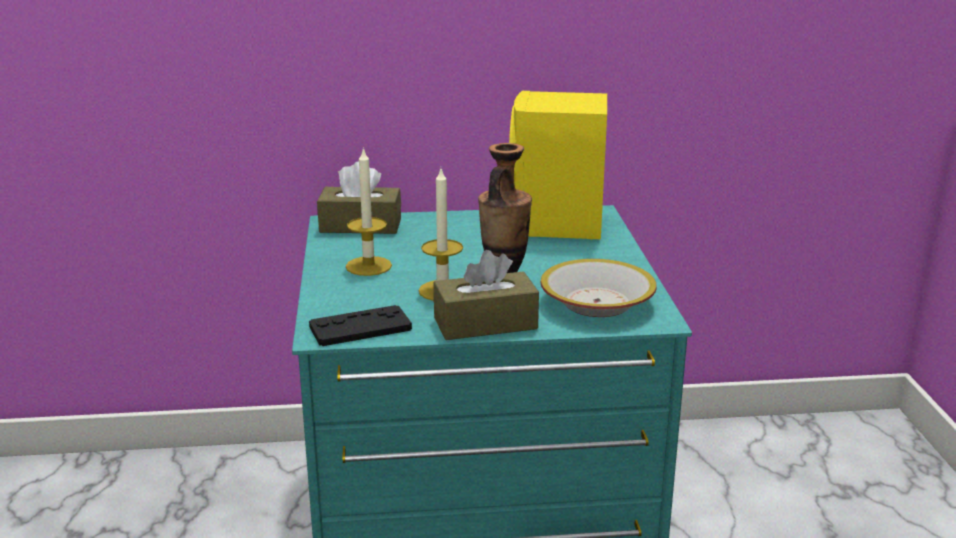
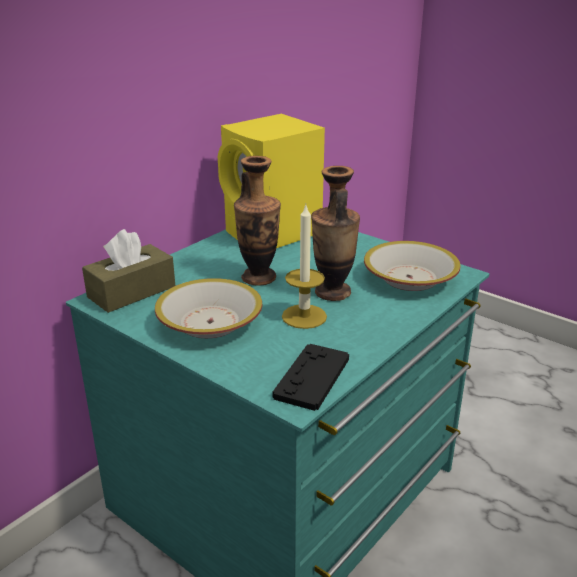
camera: 45 degrees left, 5 degrees up
candle [346,147,392,276] -> bowl [155,278,262,338]
brown tissue box [434,250,539,340] -> none
none -> vase [234,156,281,286]

